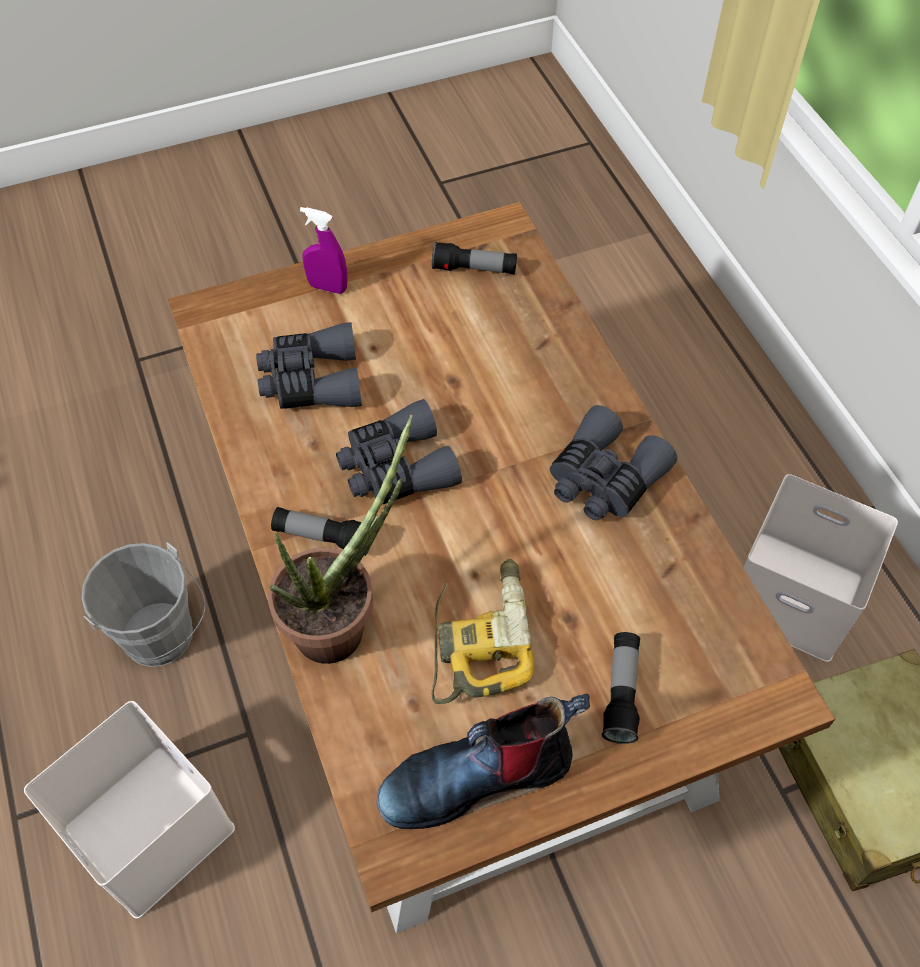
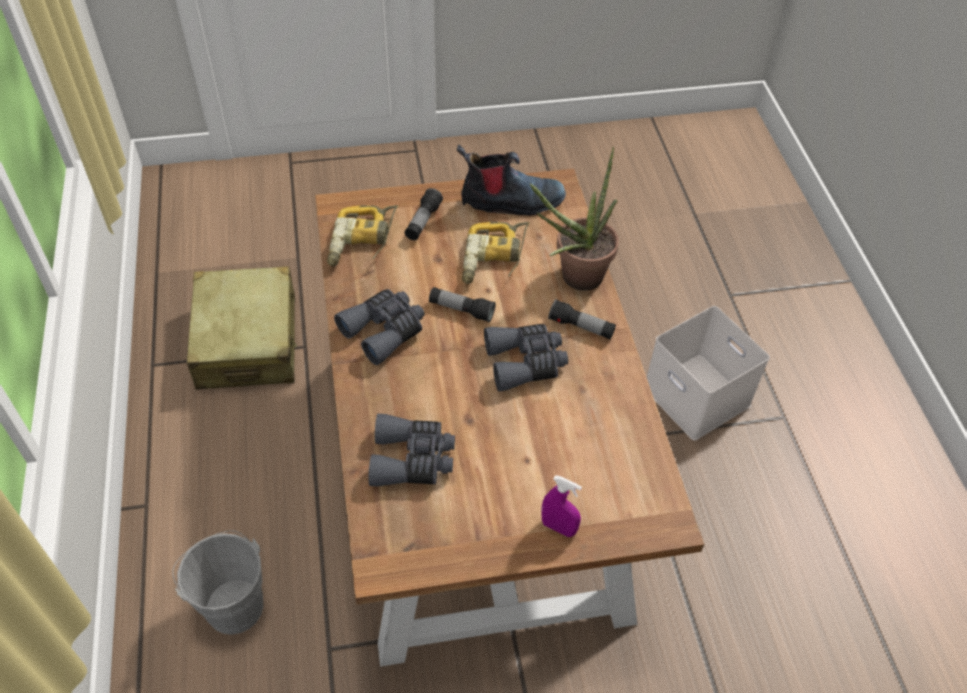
camera: 170 degrees left, 5 degrees down
grey bucket [81,542,206,667] -> grey bucket moved to [172,530,263,635]
grey binoculars [256,322,362,409] -> grey binoculars moved to [369,414,455,486]
flashlight [432,241,517,275] -> flashlight moved to [429,287,496,322]
white storage box [743,474,898,662] -> none
none -> power drill [327,205,399,266]

